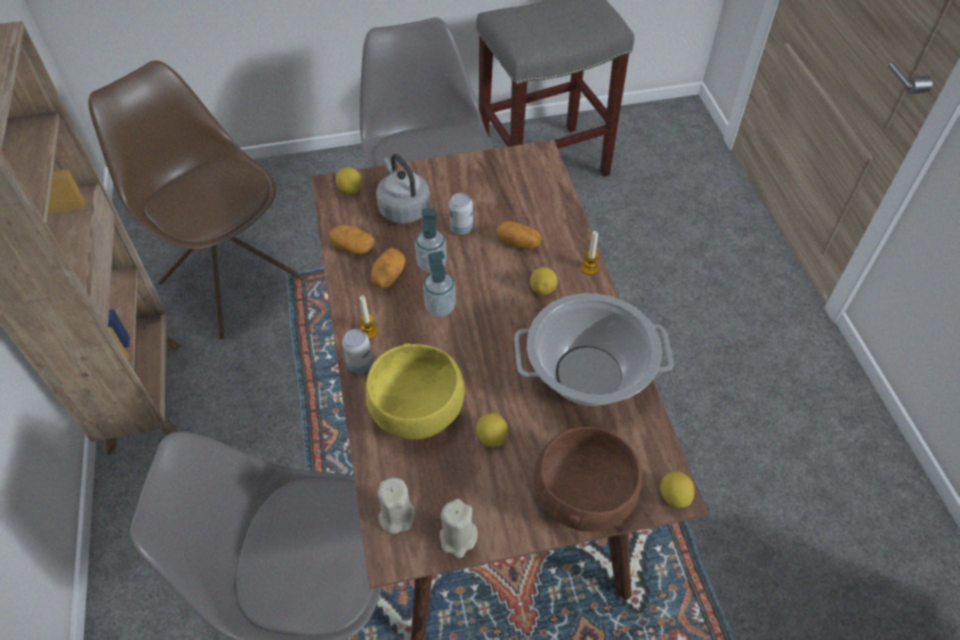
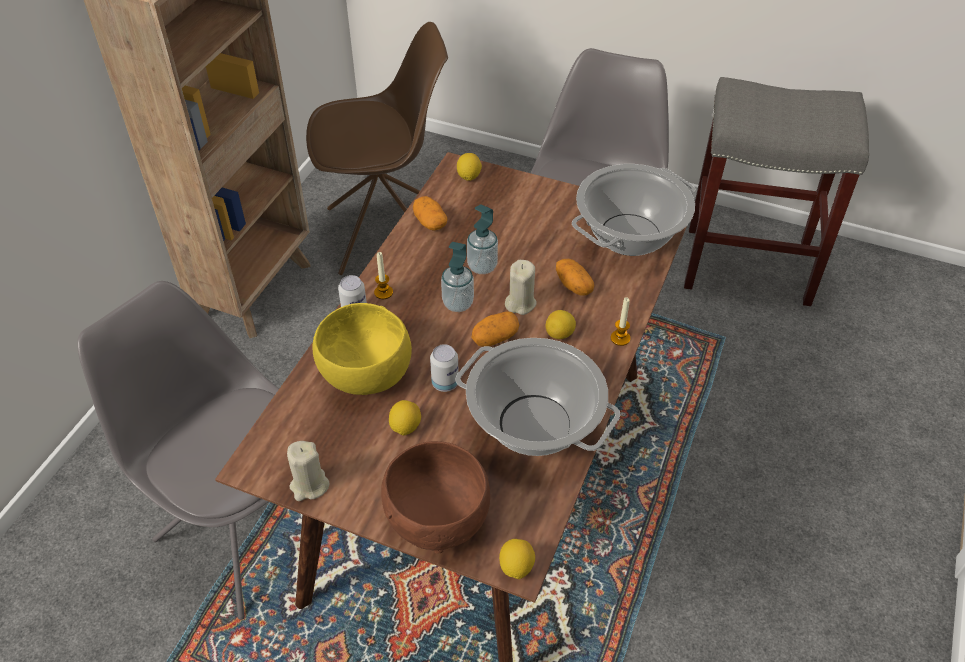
camera: 35 degrees right, 5 degrees down
brown chair [88,60,305,339] -> brown chair turned 90 degrees clockwise [306,22,448,275]
potato [371,248,406,289] -> potato moved to [471,311,519,347]
grey kettle [376,154,430,224] -> none
beige candle [378,478,415,534] -> beige candle moved to [505,260,537,315]
can [449,193,473,234] -> can moved to [430,344,459,392]
none -> cooking pot [572,164,696,256]

